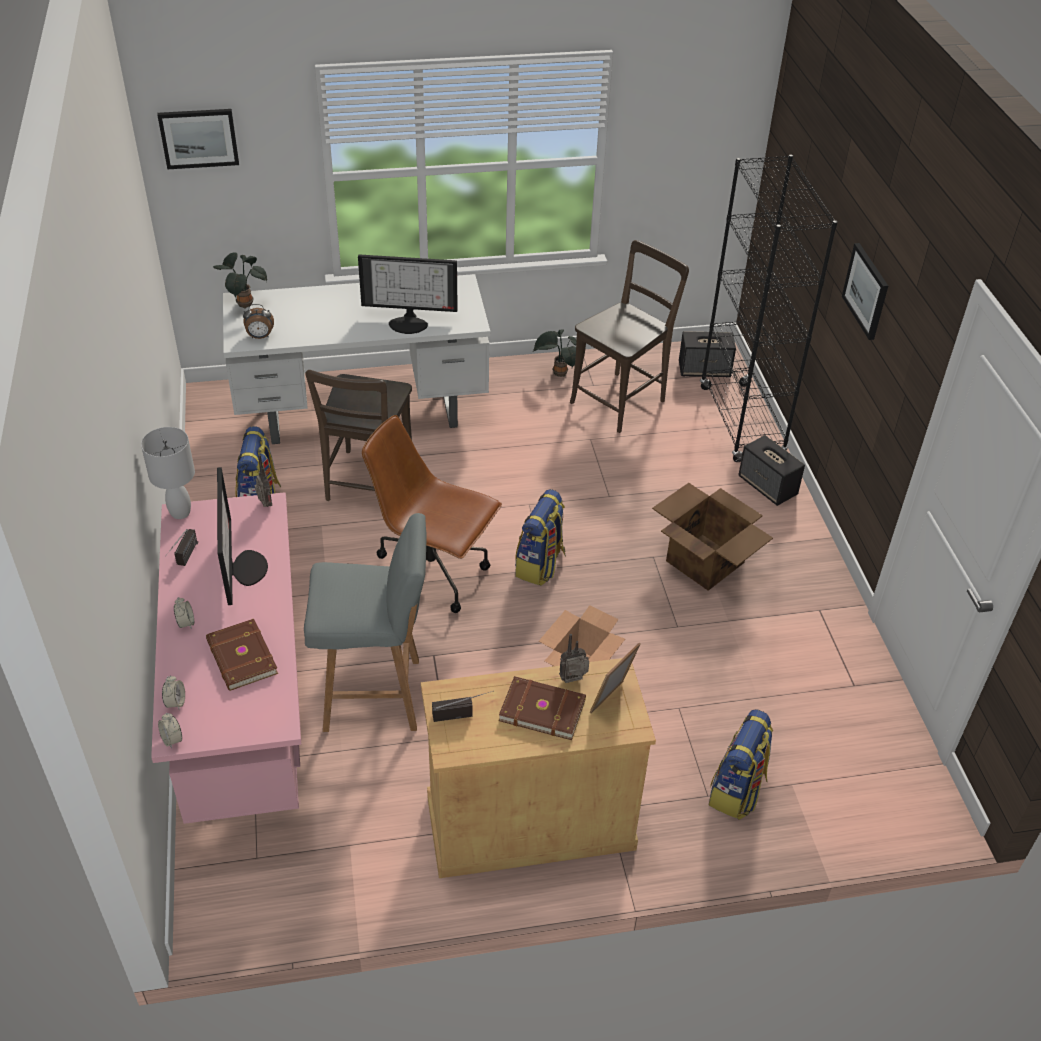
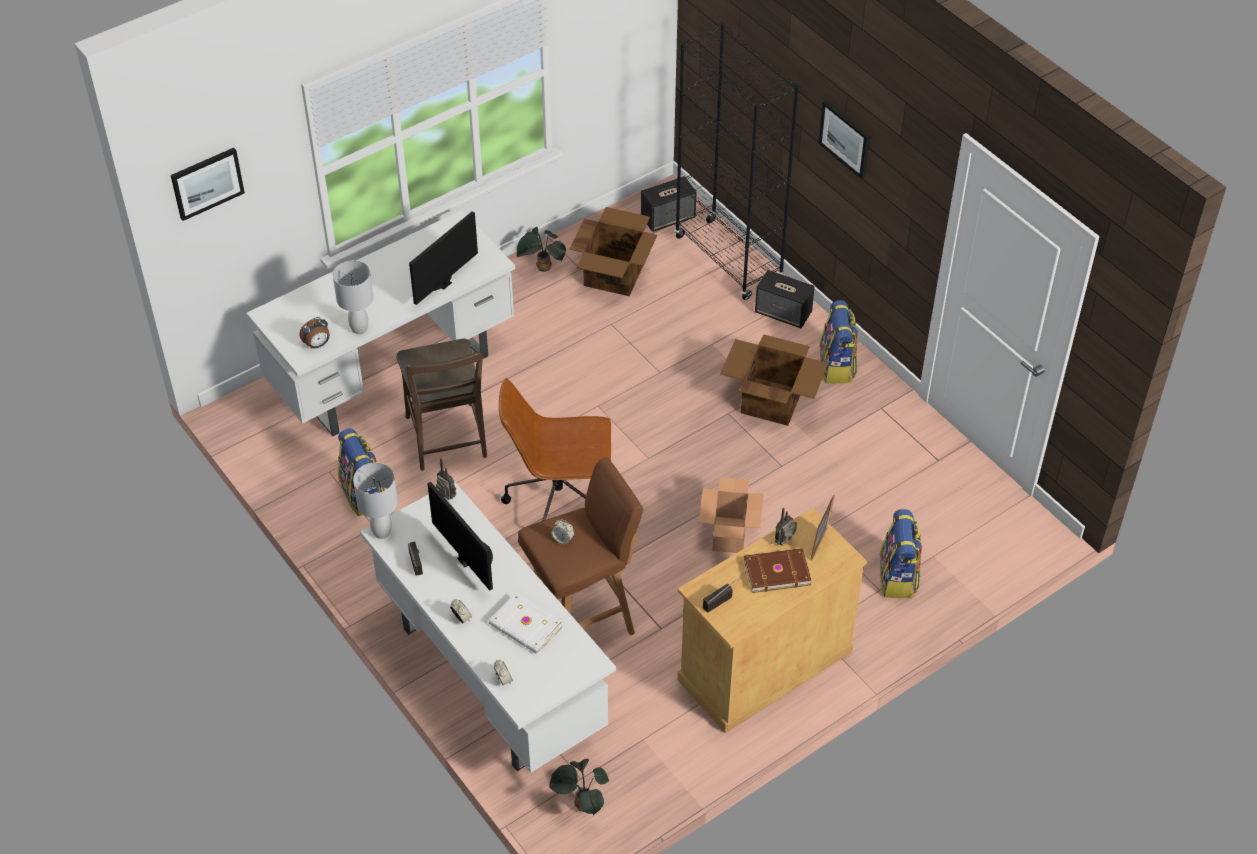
camera: 25 degrees left, 5 degrees up
pink desk [151,492,301,824] -> white desk [360,481,616,773]
alarm clock [158,713,182,749] -> alarm clock moved to [551,519,574,545]
brown book [206,619,278,691] -> white book [489,593,563,654]
potted plant [213,252,267,309] -> potted plant moved to [549,759,609,816]
grey stool [304,513,426,732] -> brown stool [518,458,643,635]
monitor [358,255,458,334] -> monitor turned 150 degrees clockwise [409,211,478,305]
backpack [515,489,566,586] -> backpack moved to [819,300,858,384]
brown chair [570,240,689,433] -> cardboard box [569,207,657,296]
none -> white table lamp [333,260,374,334]

